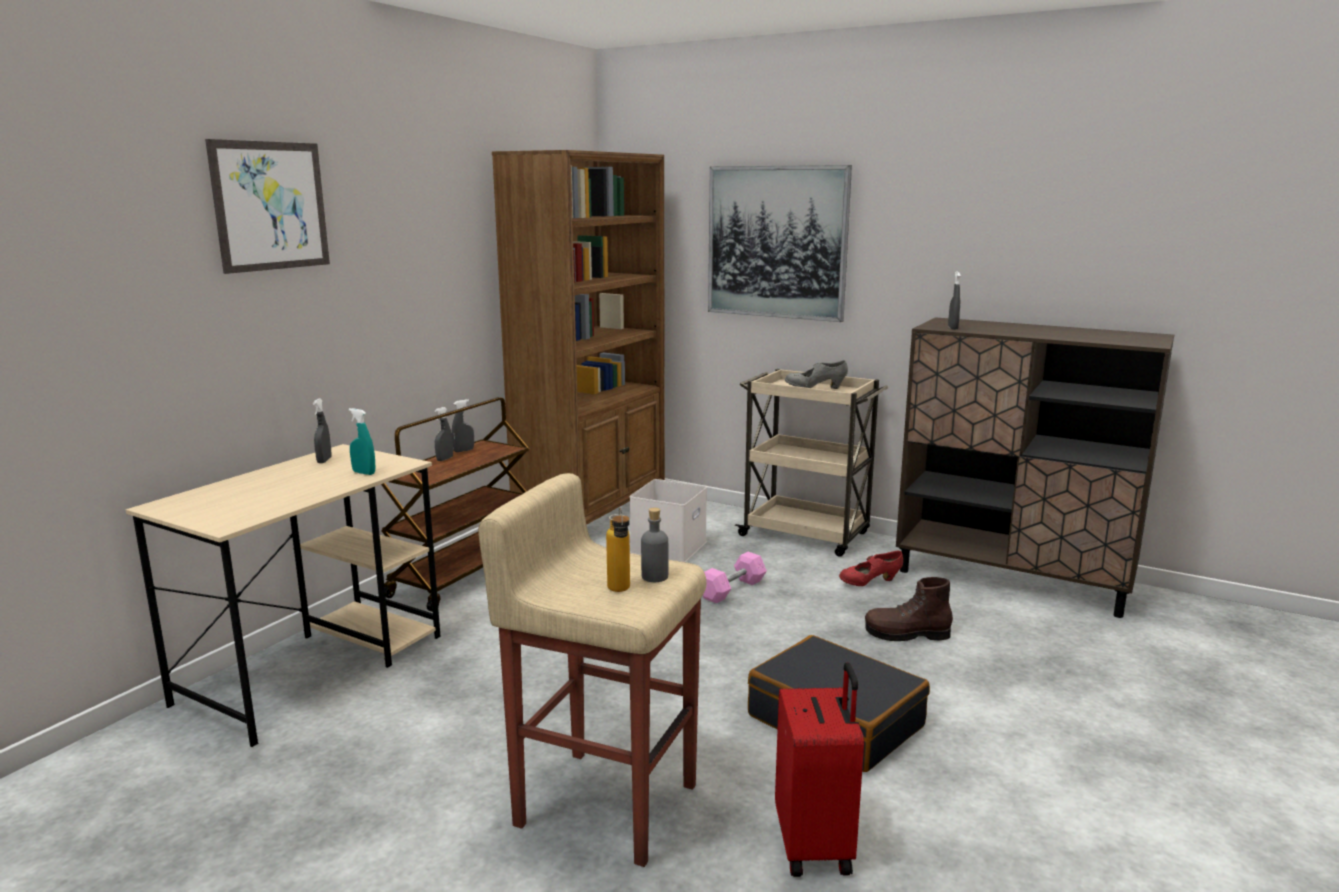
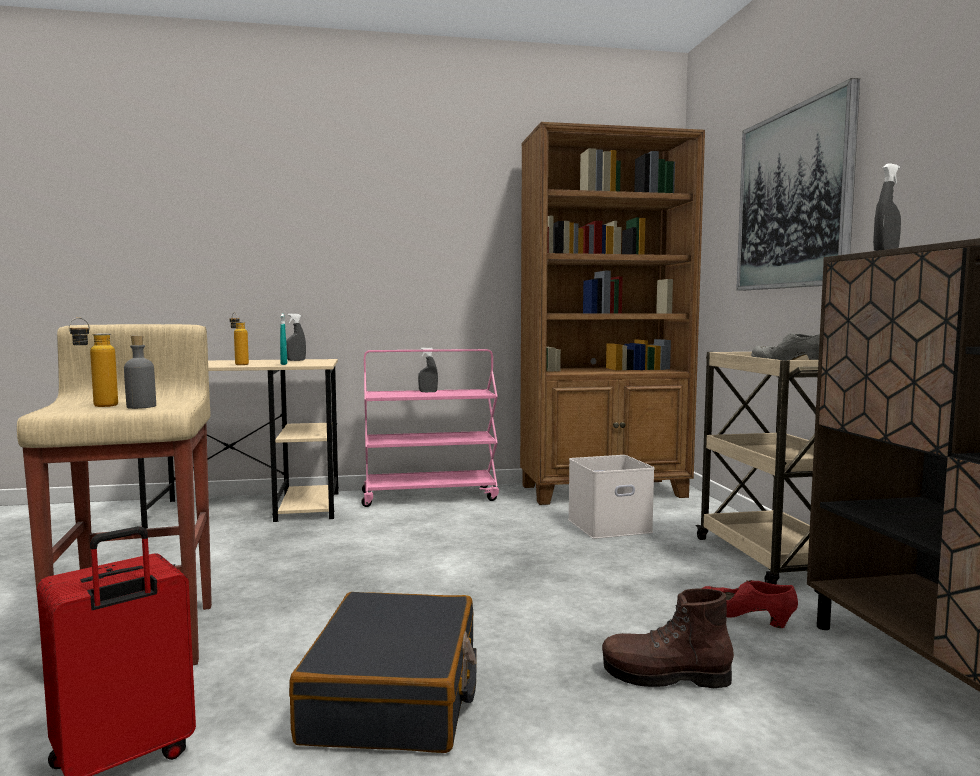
camera: 50 degrees right, 10 degrees down
picture [205,139,330,274] -> none
brown cart [381,397,529,612] -> pink cart [361,349,499,507]
grey spray bottle [452,399,474,452] -> none
pink dumbbell [703,552,767,604] -> none
brown boot [865,577,953,641] -> brown boot turned 45 degrees counterclockwise [602,588,734,688]
none -> bottle [230,313,249,365]

